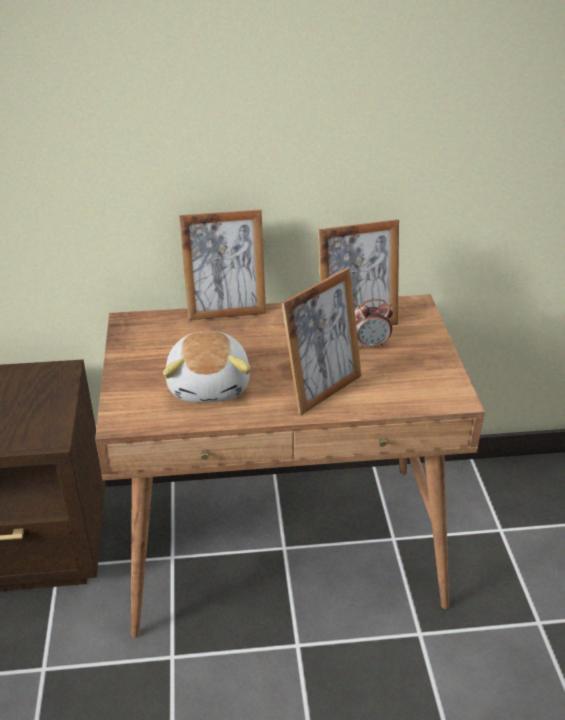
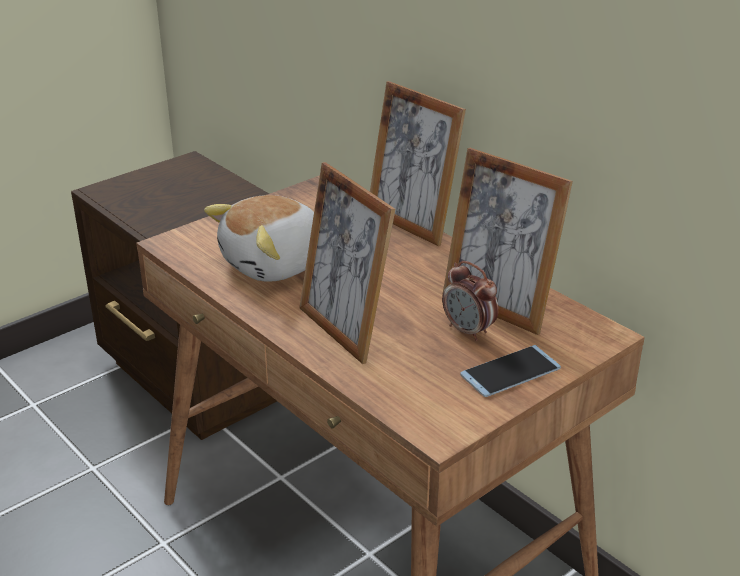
camera: 55 degrees right, 5 degrees down
picture frame [281,267,362,415] -> picture frame turned 45 degrees clockwise [300,162,395,364]
none -> phone [460,345,561,397]

